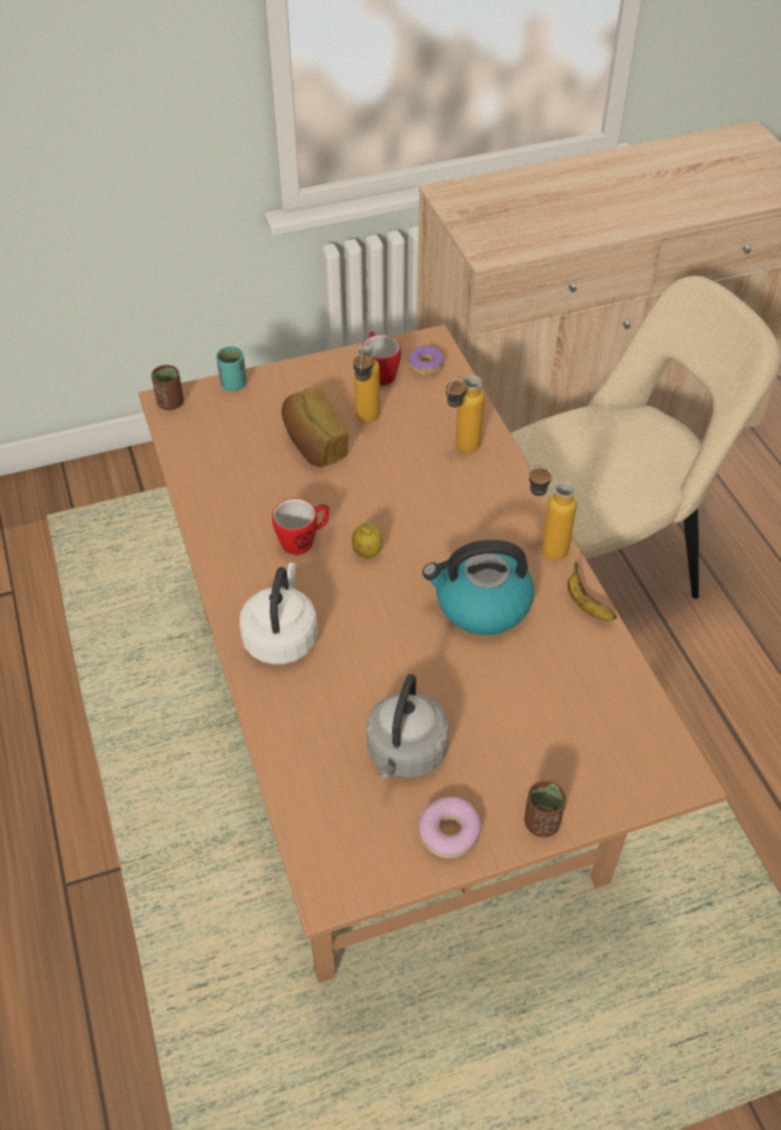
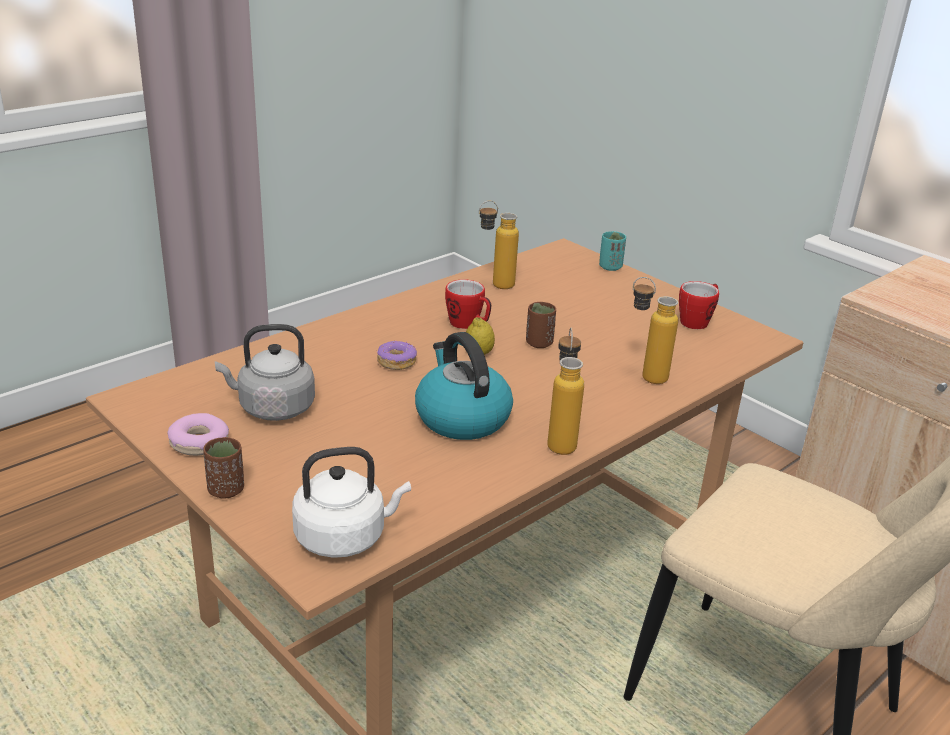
camera: 65 degrees right, 20 degrees down
brown cup [151,365,184,410] -> brown cup moved to [526,302,556,348]
white kettle [239,563,317,665] -> white kettle moved to [292,447,411,558]
bread [282,388,349,467] -> none
bottle [353,346,380,422] -> bottle moved to [479,201,519,289]
donut [408,345,444,376] -> donut moved to [377,340,417,370]
banana [568,561,617,620] -> none

